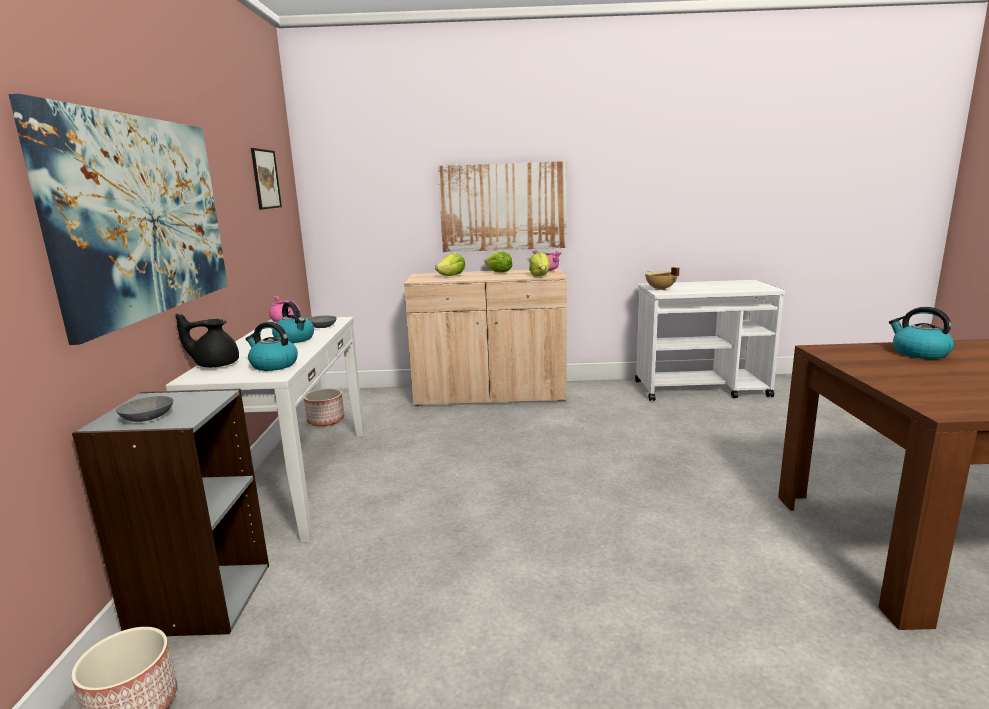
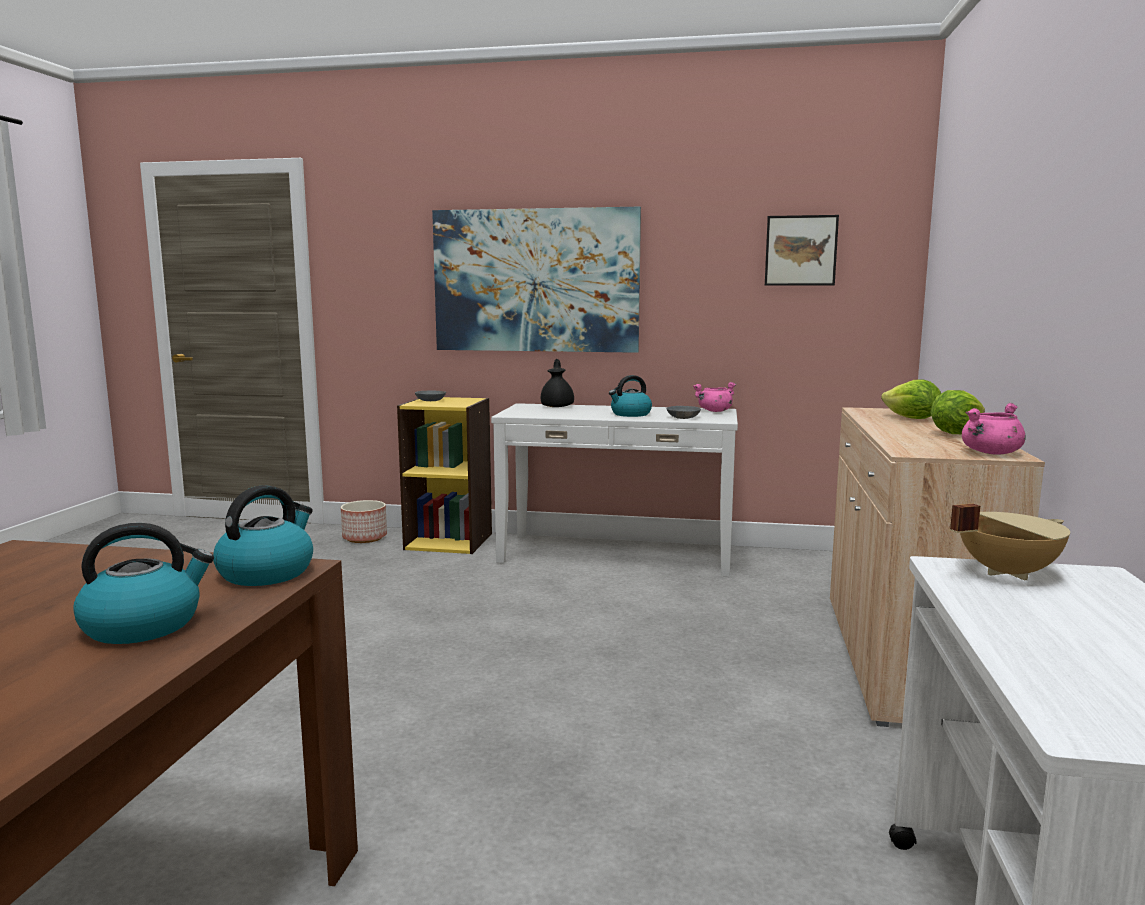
camera: 100 degrees right, 5 degrees down
grey bookcase [72,389,269,636] -> yellow bookcase [397,397,492,554]
kettle [246,322,298,371] -> kettle moved to [213,485,313,586]
planter [304,388,344,427] -> none
picture [438,161,567,252] -> none
lettuce [529,252,551,276] -> none

